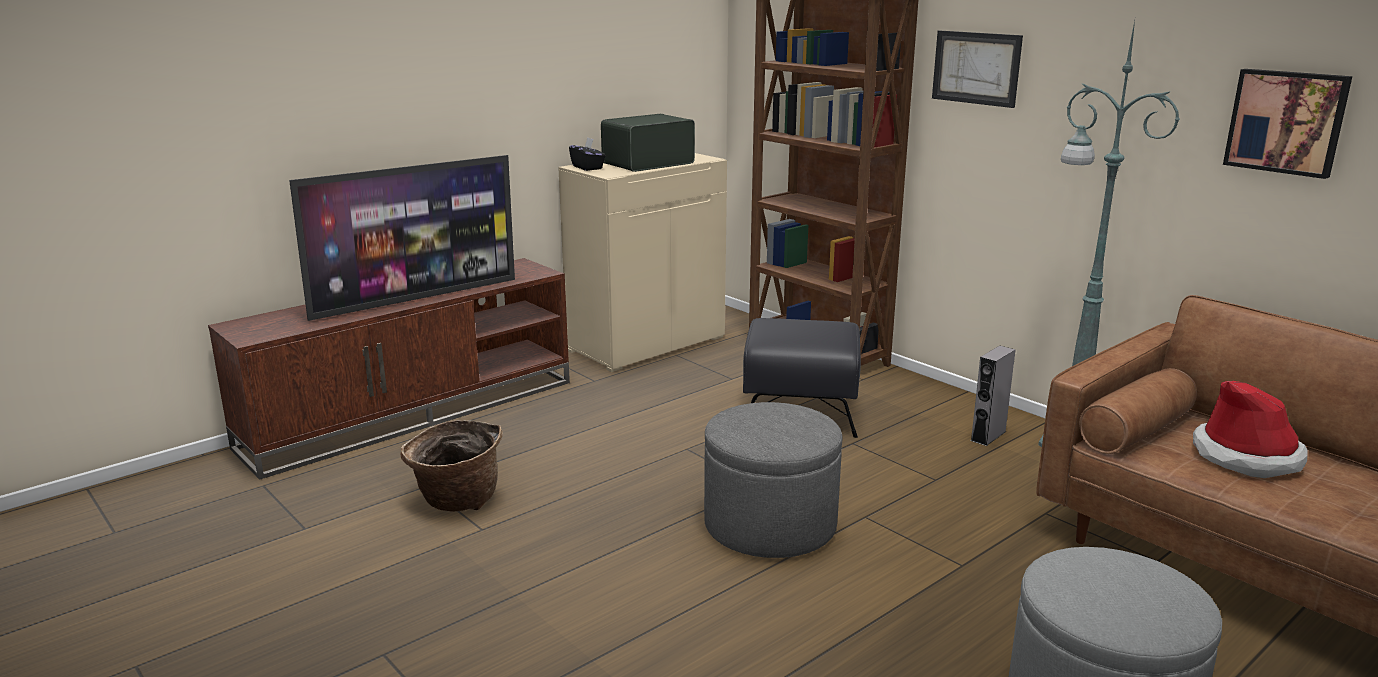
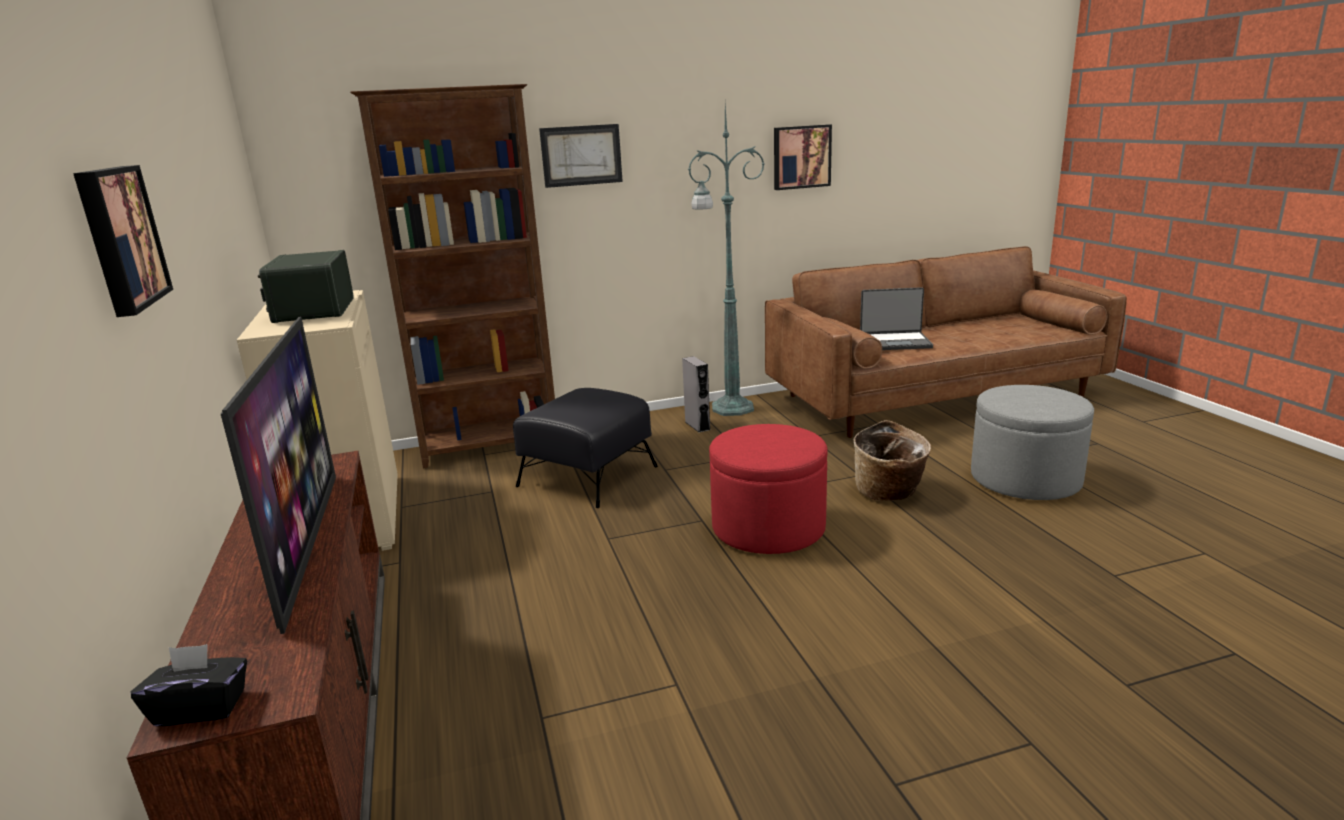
camera: 65 degrees left, 0 degrees up
basket [400,420,503,512] -> basket moved to [854,420,931,501]
black tissue box [569,137,606,171] -> black tissue box moved to [130,644,247,726]
grey ottoman [704,402,842,558] -> red ottoman [709,424,828,554]
hat [1193,381,1307,478] -> laptop [860,287,933,350]
none -> picture [73,165,173,317]

